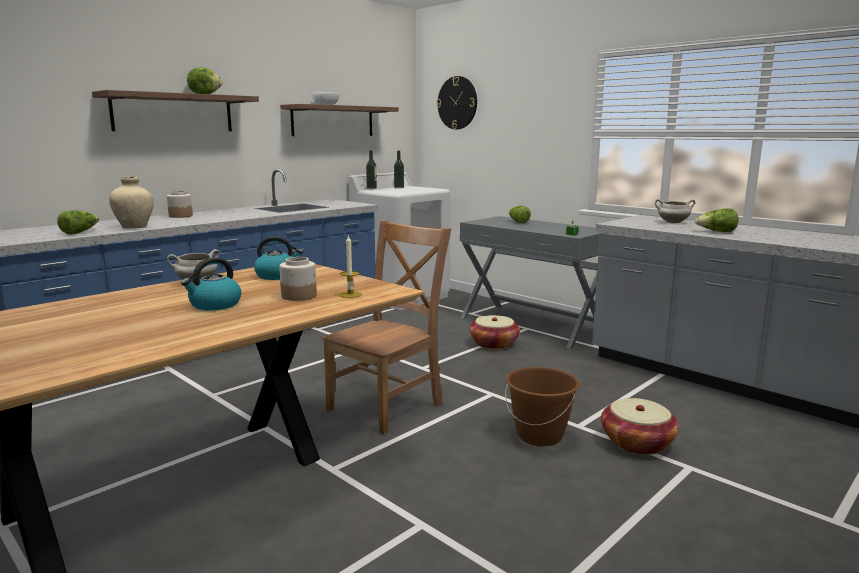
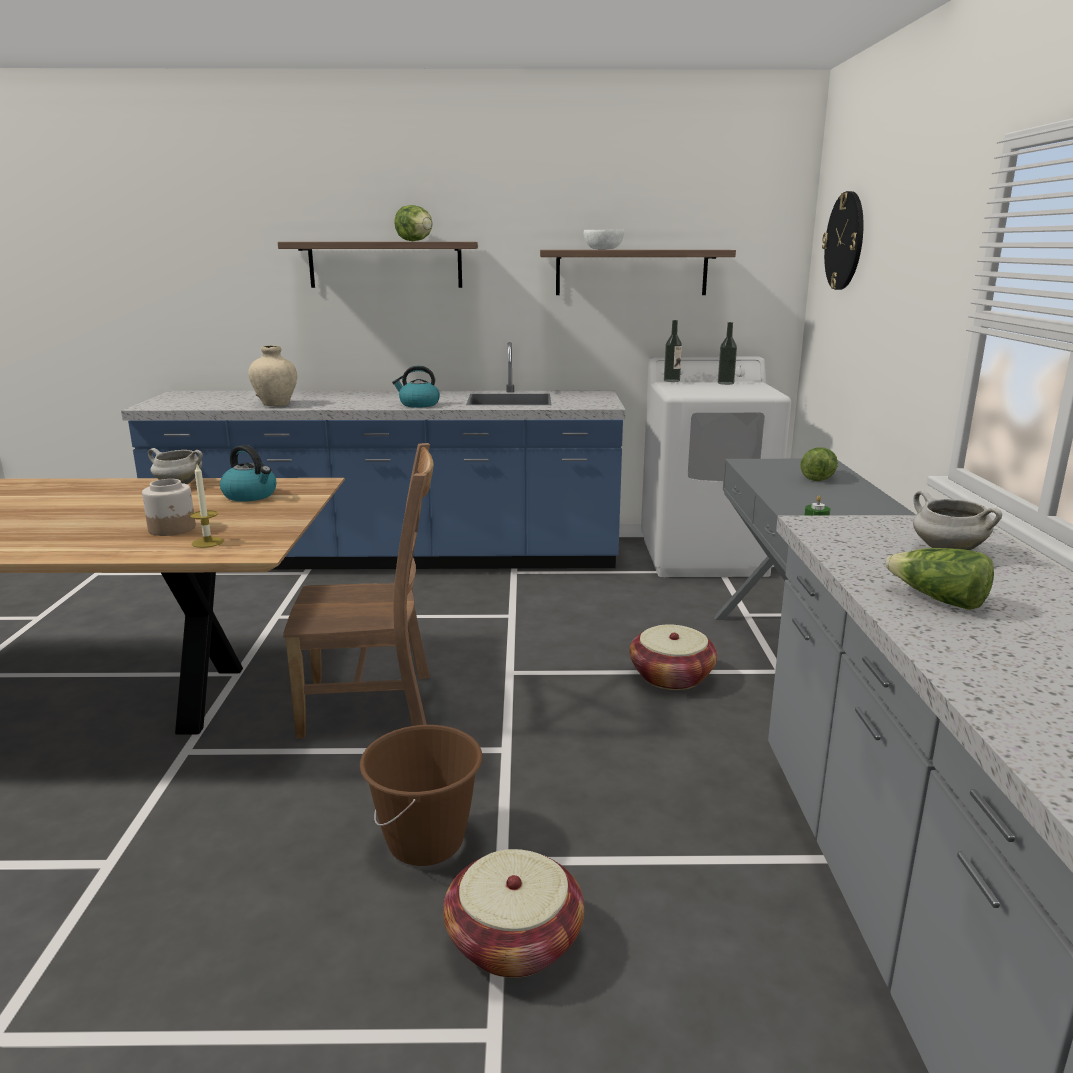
camera: 45 degrees right, 5 degrees up
lettuce [57,210,99,234] -> none
jar [167,191,193,218] -> none
kettle [181,257,242,310] -> kettle moved to [392,366,440,408]

